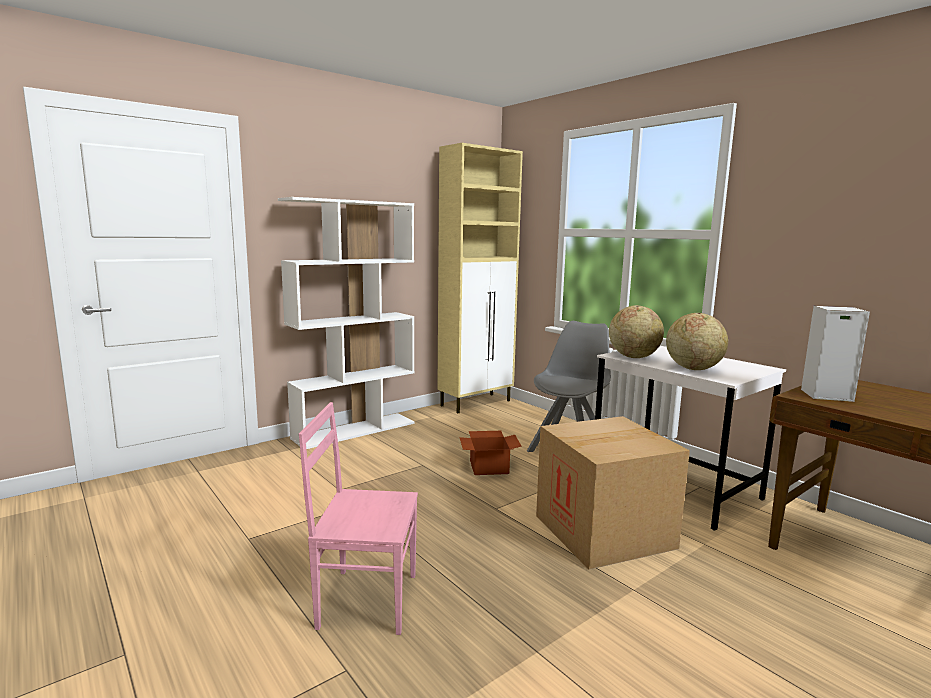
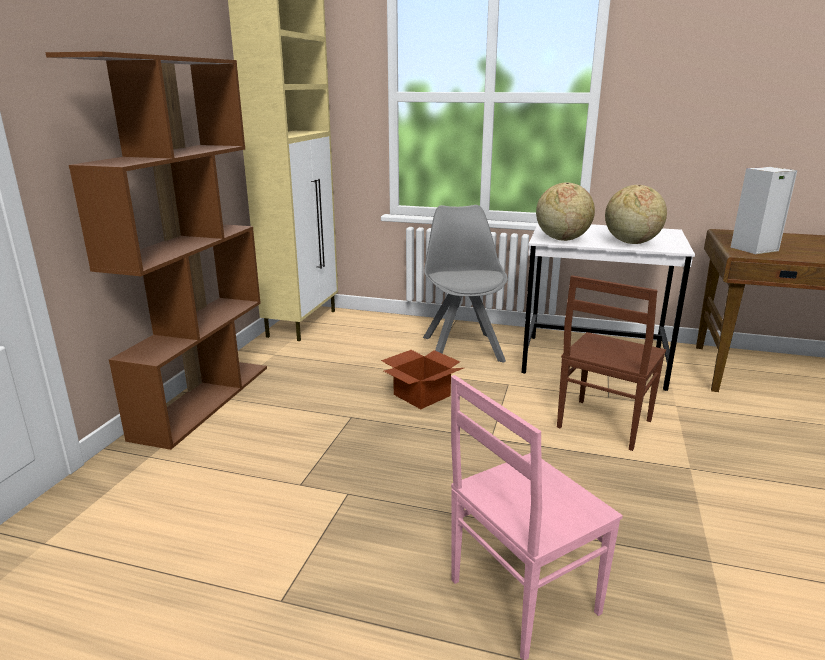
camera: 35 degrees left, 10 degrees up
white bookcase [278,197,415,449] -> brown bookcase [45,51,267,450]
cardboard box [536,416,690,570] -> brown chair [557,275,666,451]

